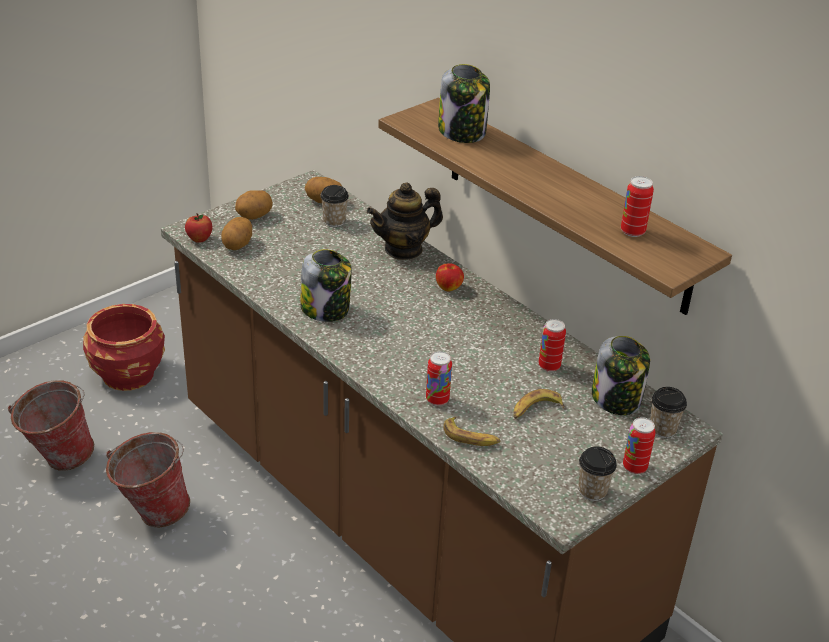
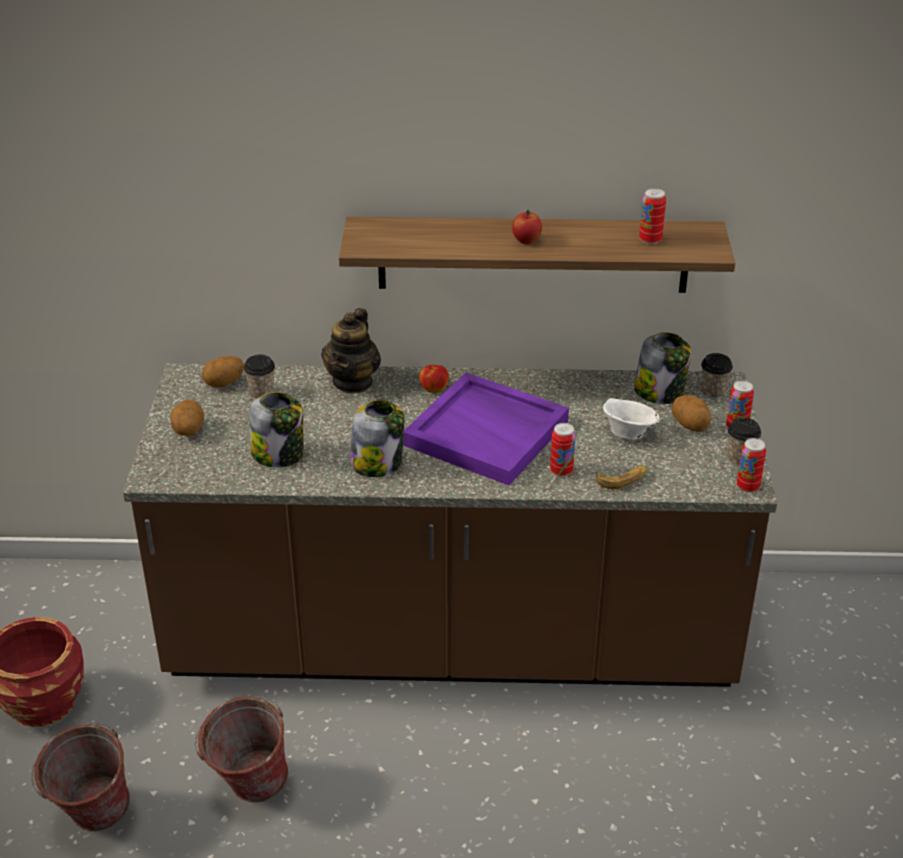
camera: 45 degrees left, 0 degrees up
apple [185,213,212,243] -> apple moved to [512,210,542,244]
potato [221,217,252,250] -> potato moved to [672,395,711,432]
jar [438,64,490,143] -> jar moved to [250,392,303,468]
banana [513,389,564,419] -> white bowl [603,398,659,440]
can [538,319,566,372] -> can moved to [737,438,766,492]
none -> purple tray [403,372,569,486]

